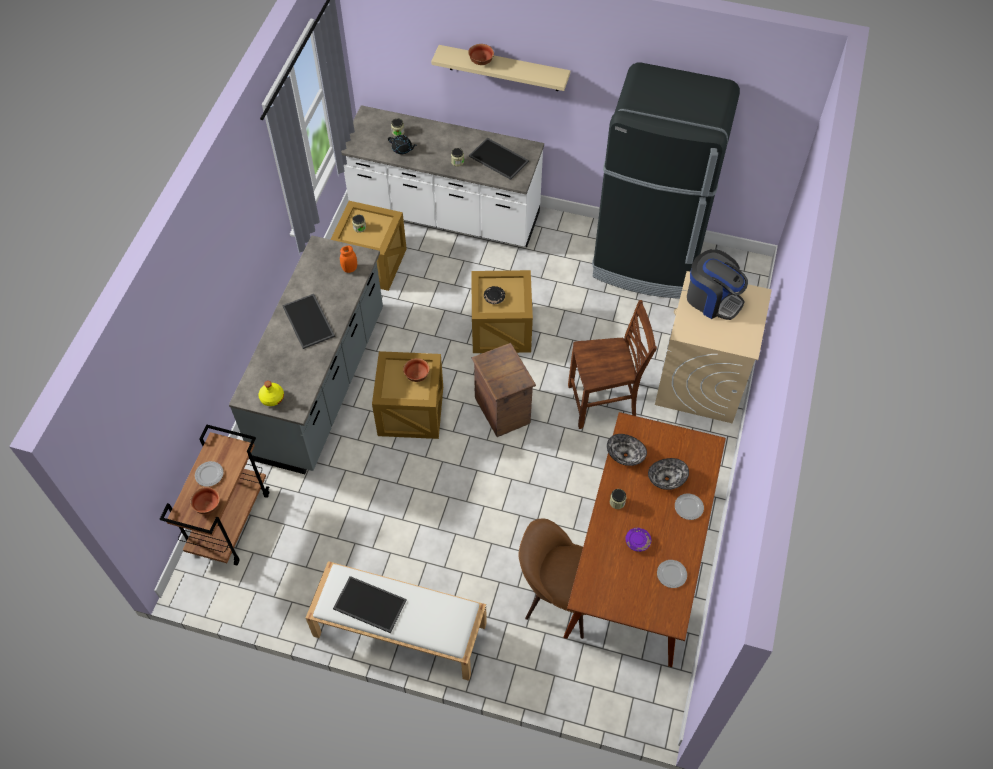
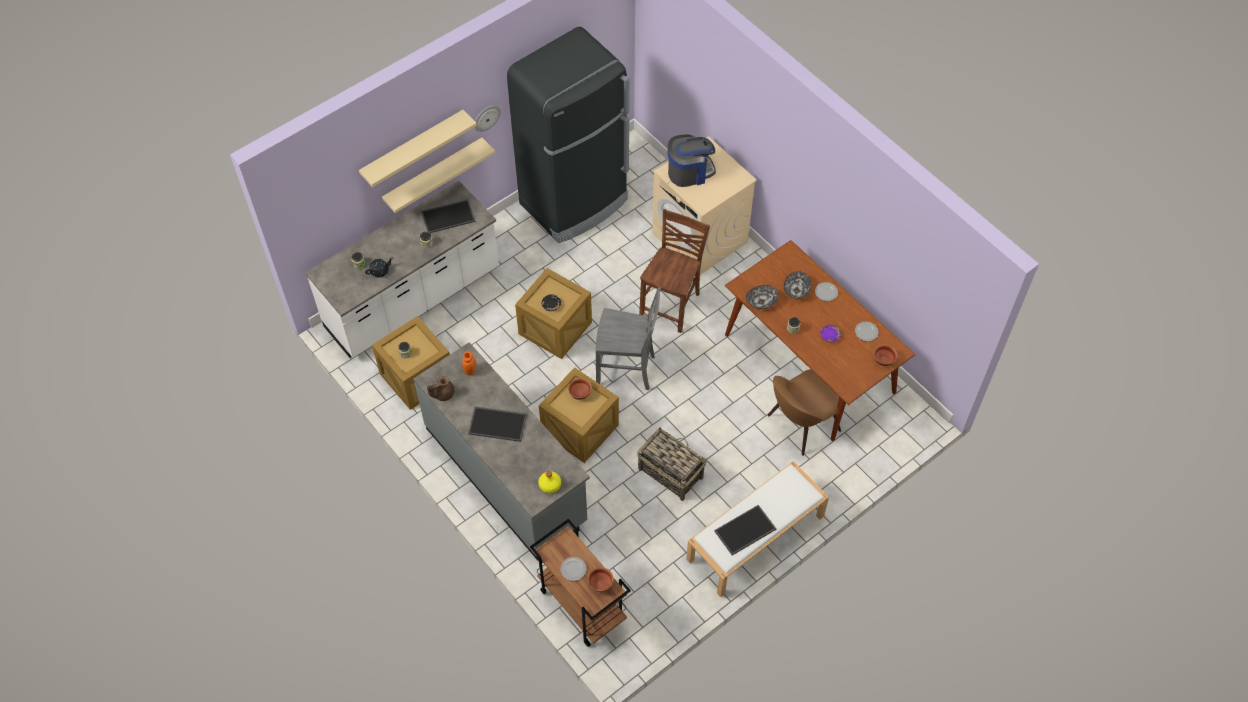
camera: 55 degrees left, 0 degrees up
bowl [468,44,494,65] -> bowl moved to [873,345,897,366]
crate [472,343,536,437] -> grey chair [596,287,661,390]
none -> beige shelf [382,138,495,213]
none -> brown teapot [427,376,455,401]
none -> wall clock [475,105,501,132]
none -> basket [637,427,707,501]

